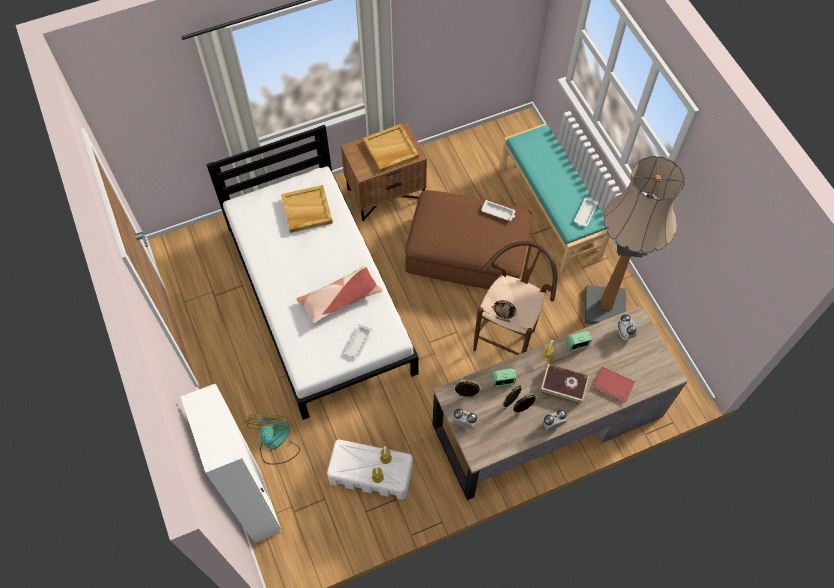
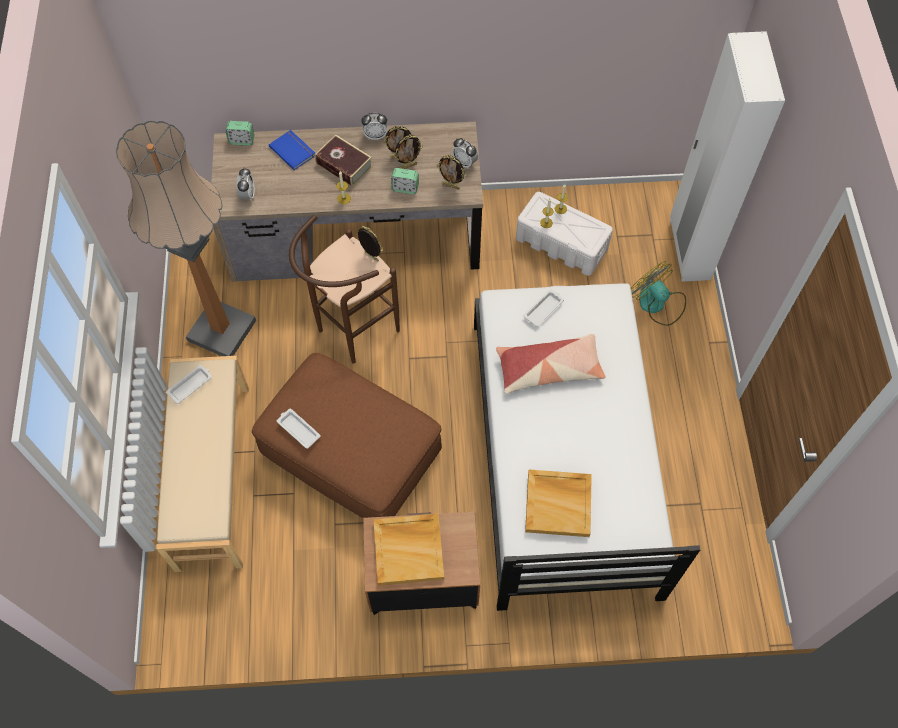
camera: 160 degrees left, 0 degrees up
fan [245,414,300,465] -> fan turned 120 degrees clockwise [631,261,686,326]
turquoise bench [500,123,610,273] -> beige bench [156,356,249,572]
alarm clock [566,331,592,352] -> alarm clock moved to [225,121,254,146]
red book [592,367,635,404] -> blue book [269,130,315,170]

